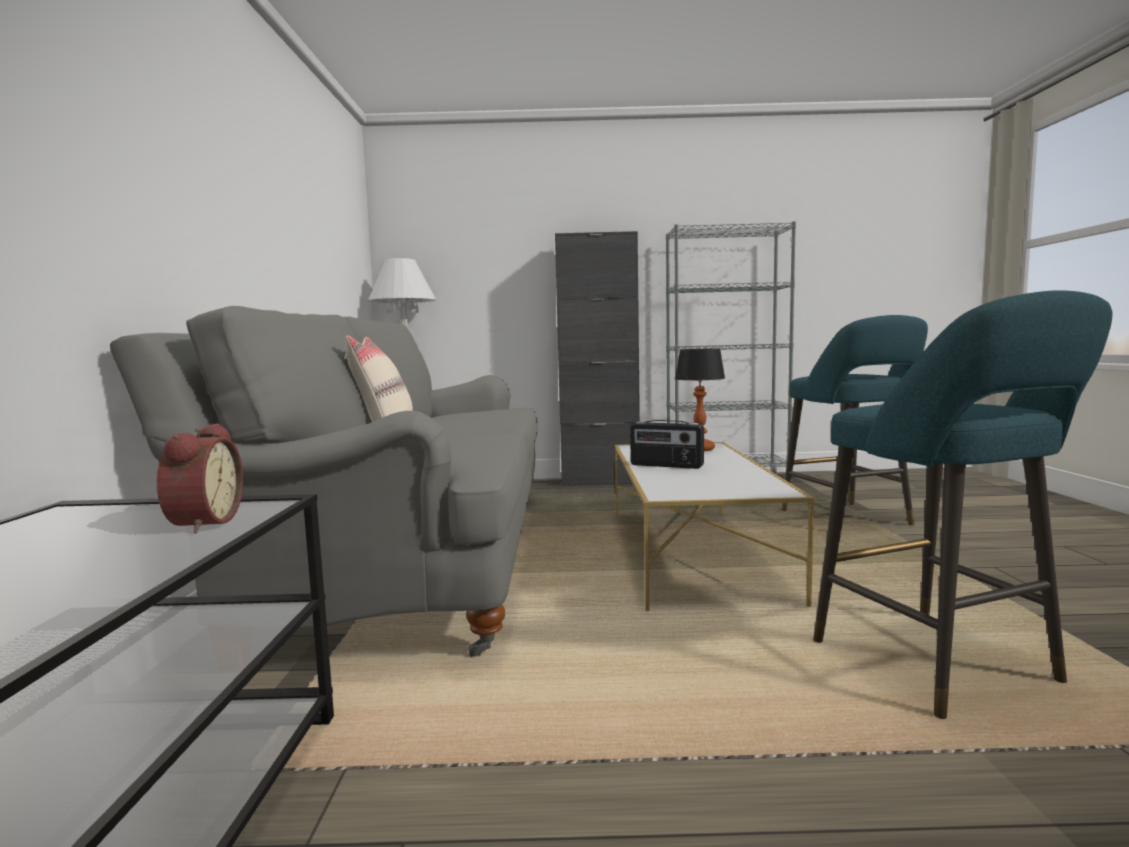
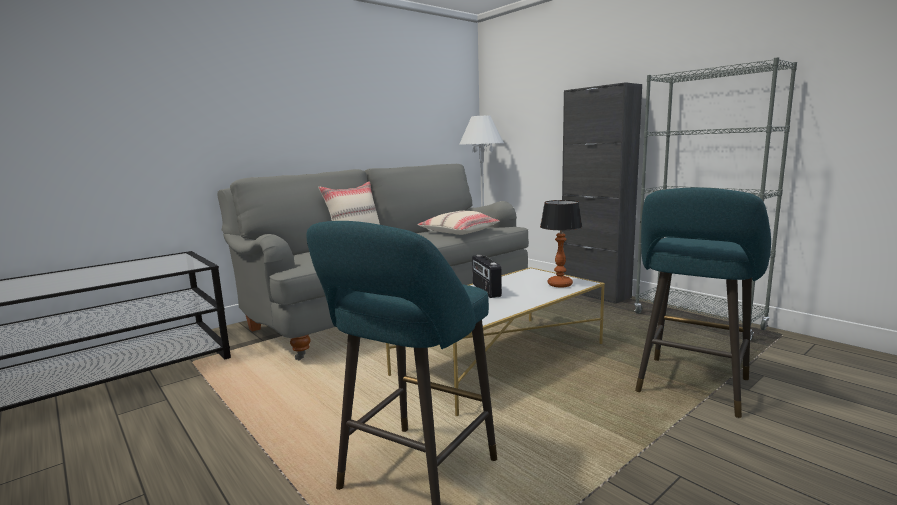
camera: 50 degrees right, 5 degrees up
alarm clock [157,424,243,533] -> none
none -> beige pillow [417,211,500,235]

